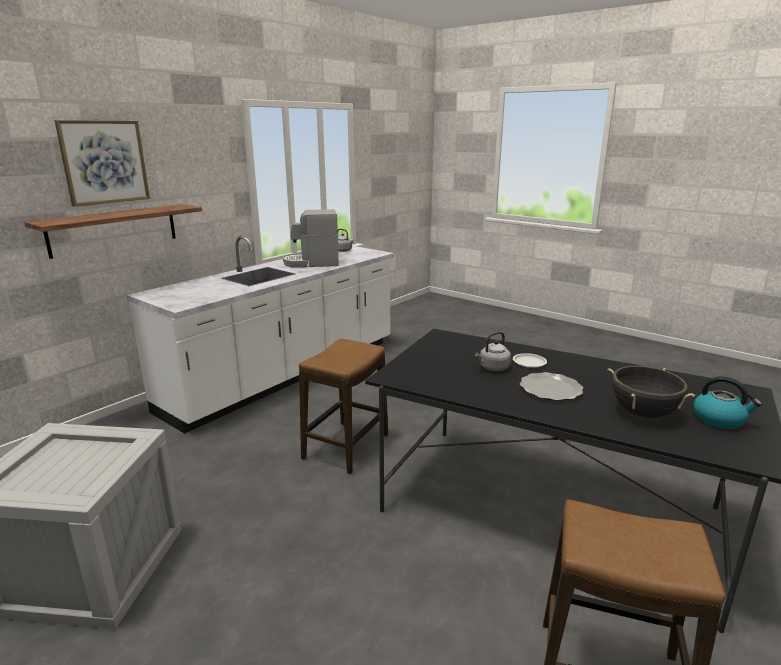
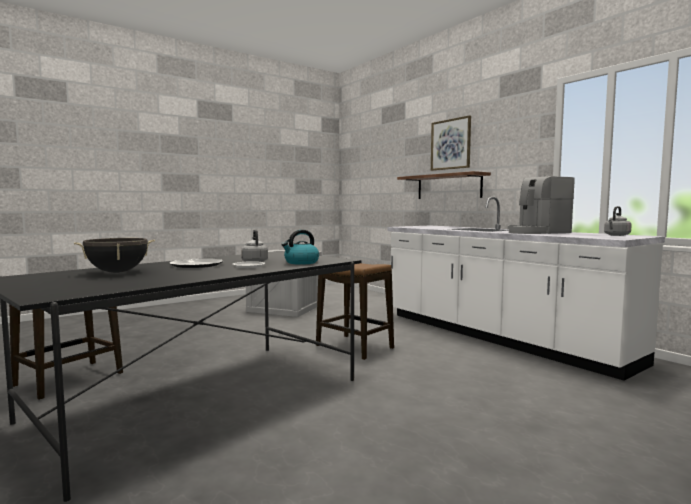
camera: 105 degrees right, 15 degrees down
coffee machine [283,209,339,268] -> coffee machine turned 120 degrees counterclockwise [508,176,575,234]
kettle [693,376,762,429] -> kettle moved to [281,230,319,265]

